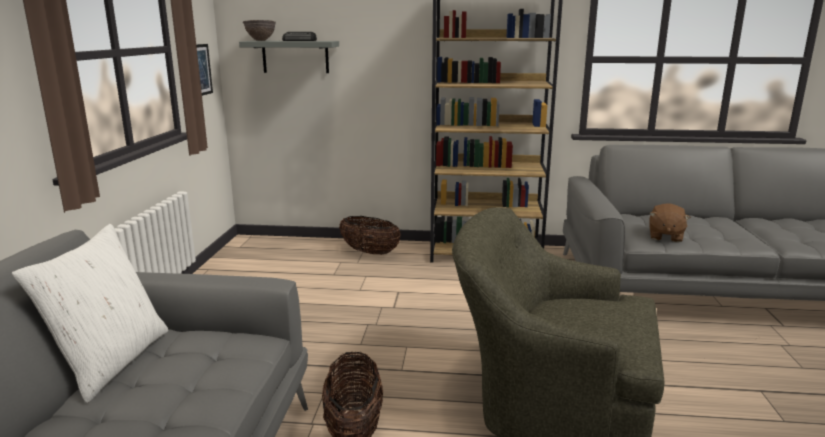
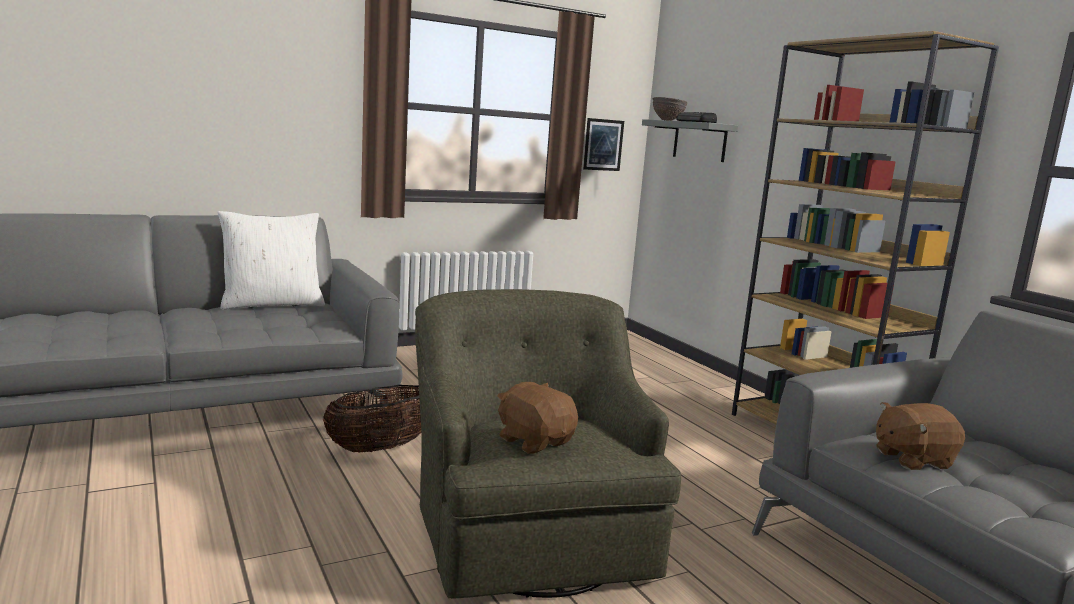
camera: 55 degrees right, 5 degrees down
basket [339,216,401,255] -> none
none -> brown plush toy [497,382,578,454]

